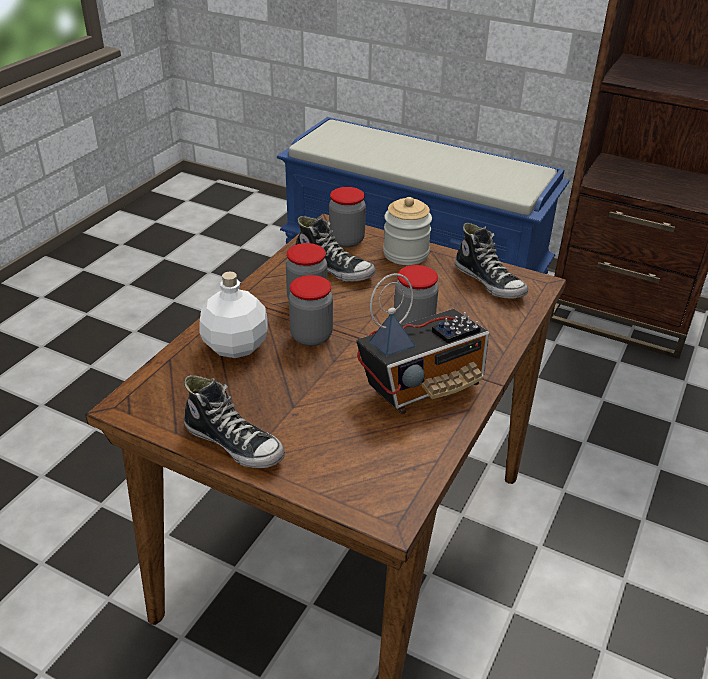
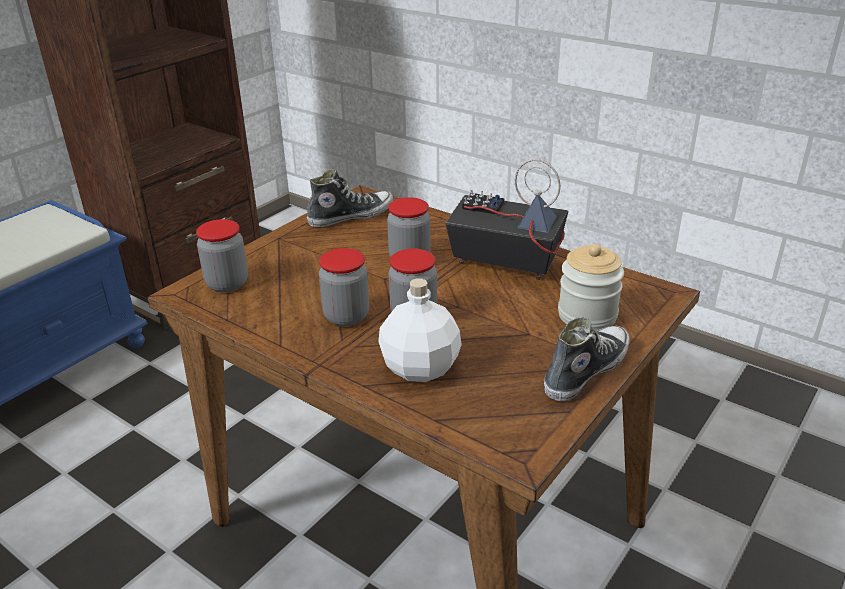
camera: 80 degrees left, 5 degrees down
shoe [296,216,376,282] -> none
radio [356,273,489,414] -> radio turned 45 degrees counterclockwise [445,159,568,280]
jar [383,197,432,265] -> jar moved to [558,244,624,331]

